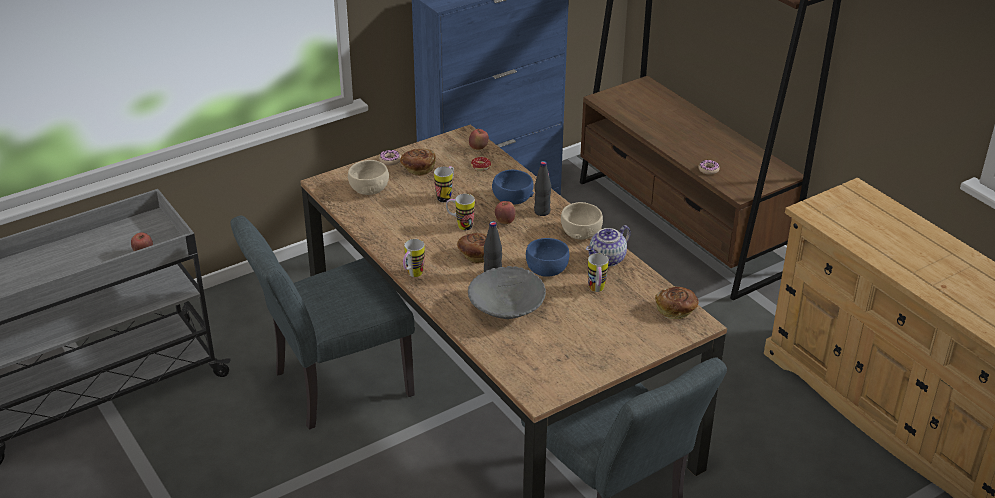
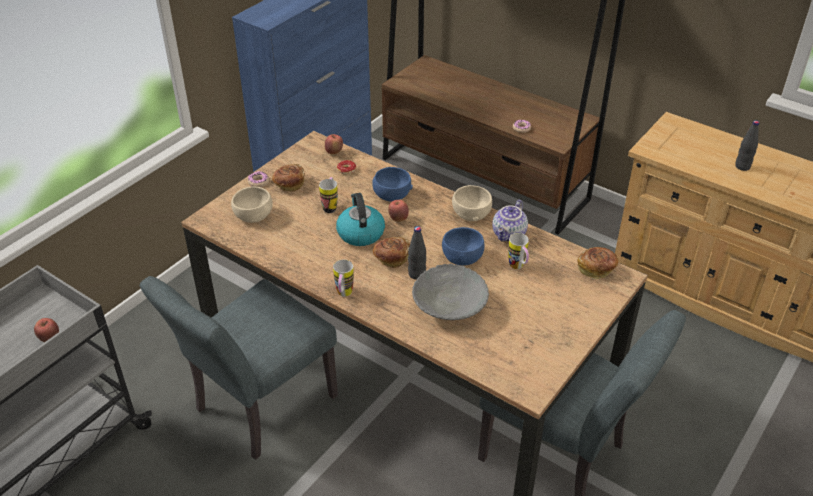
camera: 20 degrees left, 5 degrees up
mug [446,194,475,230] -> kettle [336,193,385,246]
black bottle [534,161,551,216] -> black bottle moved to [735,120,759,171]

